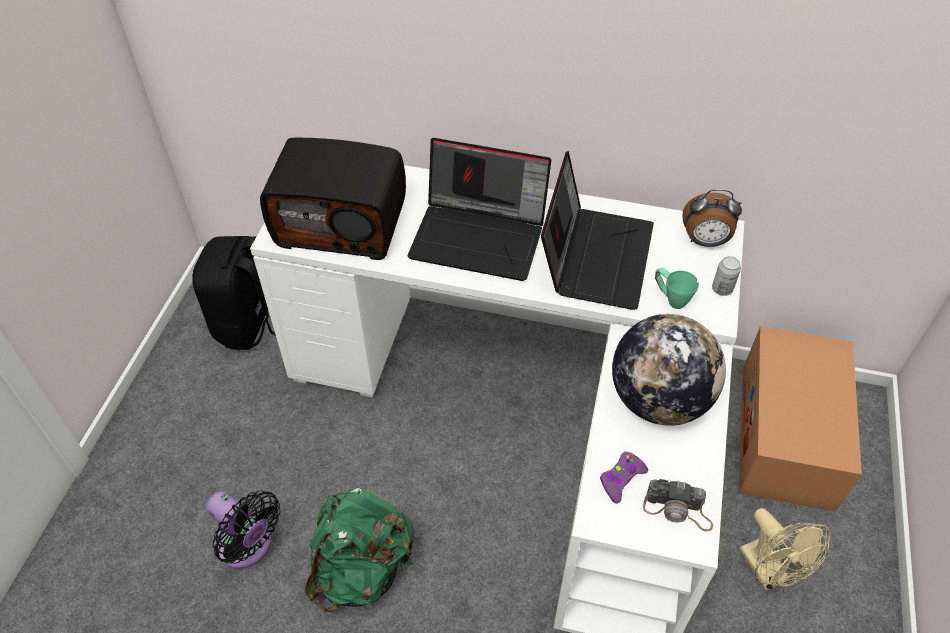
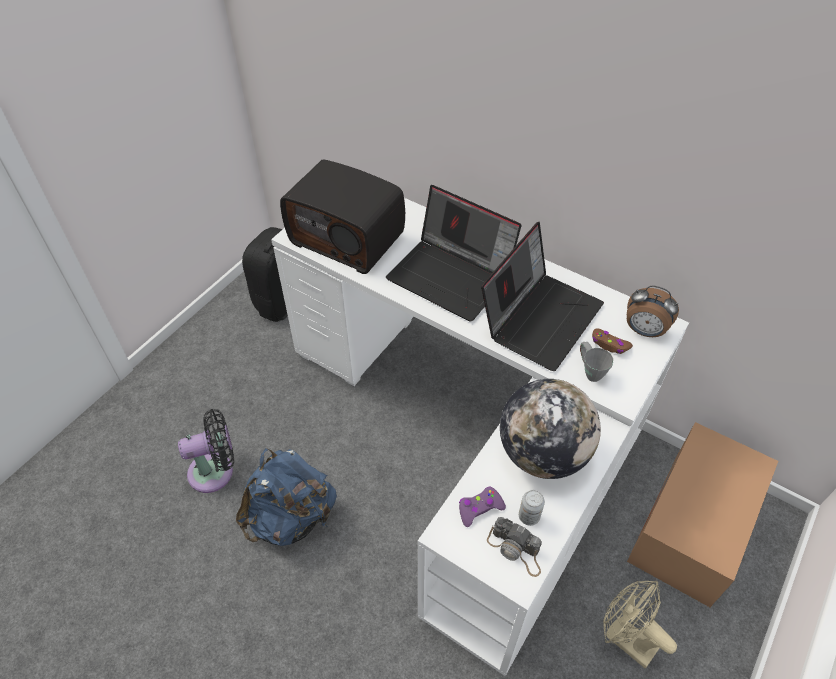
camera: 20 degrees right, 0 degrees up
black fan [206,490,281,569] -> black fan turned 75 degrees counterclockwise [178,409,234,493]
green backpack [305,488,414,612] -> blue backpack [236,448,337,546]
green mug [655,268,699,309] -> grey mug [580,342,613,382]
can [712,256,741,296] -> can moved to [519,490,545,526]
beige fan [739,508,831,591] -> beige fan turned 135 degrees clockwise [603,581,677,668]
none -> brown game controller [592,328,633,354]

